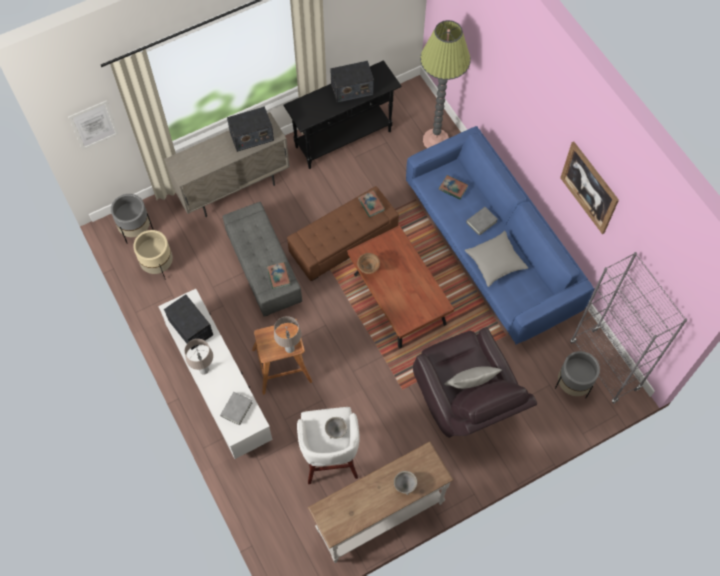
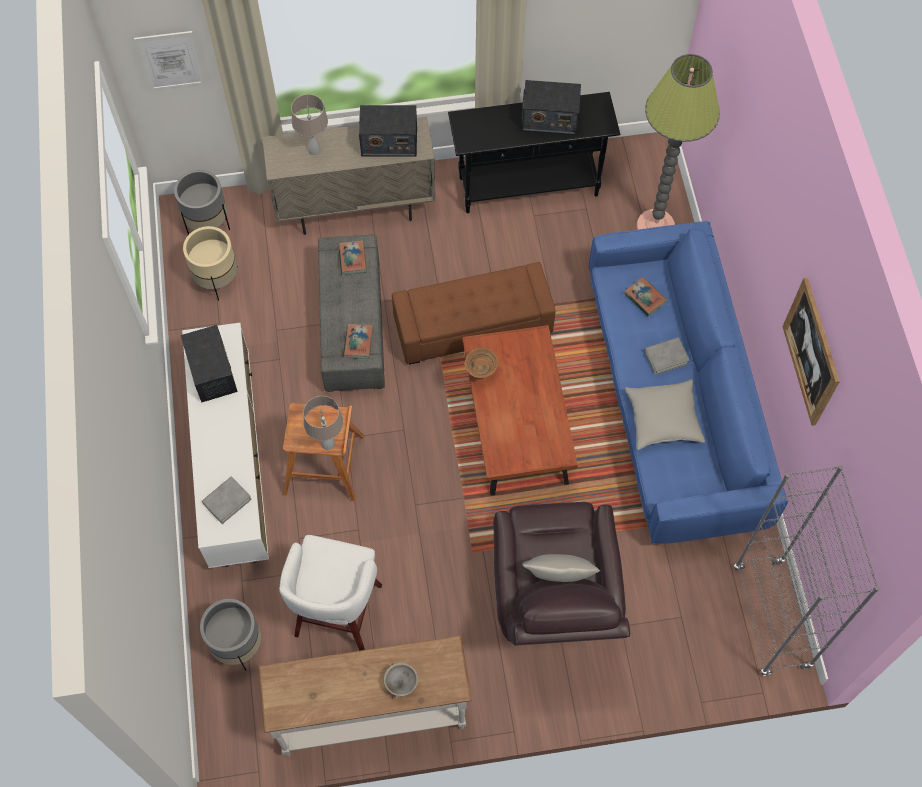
camera: 20 degrees right, 0 degrees up
beige table lamp [184,339,213,375] -> beige table lamp moved to [291,94,328,155]
grey bowl [325,417,347,439] -> none
book [358,190,385,217] -> book moved to [338,240,367,275]
grey planter [555,351,600,398] -> grey planter moved to [200,599,261,671]

